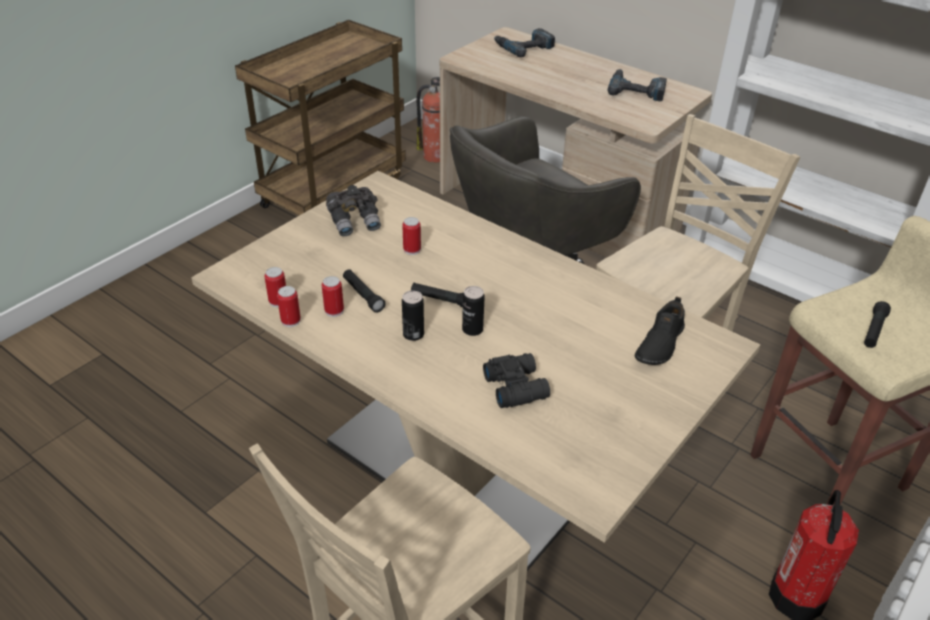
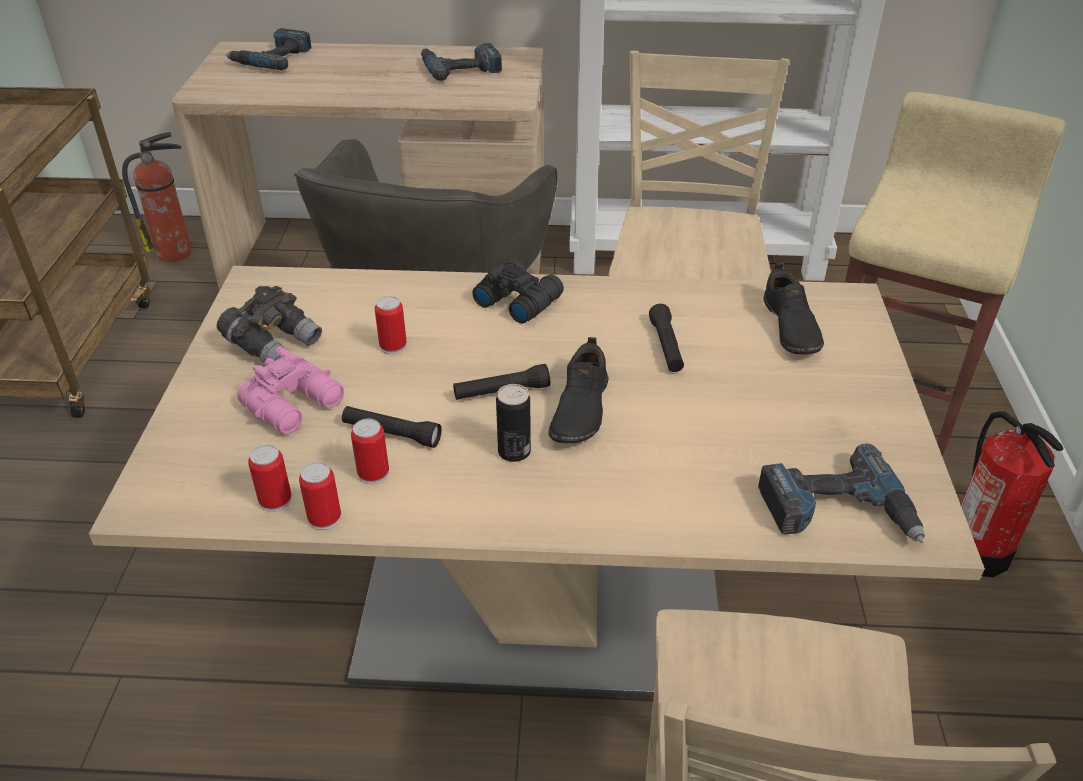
camera: 35 degrees left, 0 degrees up
can [462,286,485,336] -> black shoe [548,337,608,443]
black binoculars [483,353,550,408] -> black binoculars moved to [472,260,564,323]
black flashlight [864,301,891,348] -> black flashlight moved to [649,304,684,372]
none -> pink binoculars [237,347,344,434]
none -> power drill [758,443,925,543]

